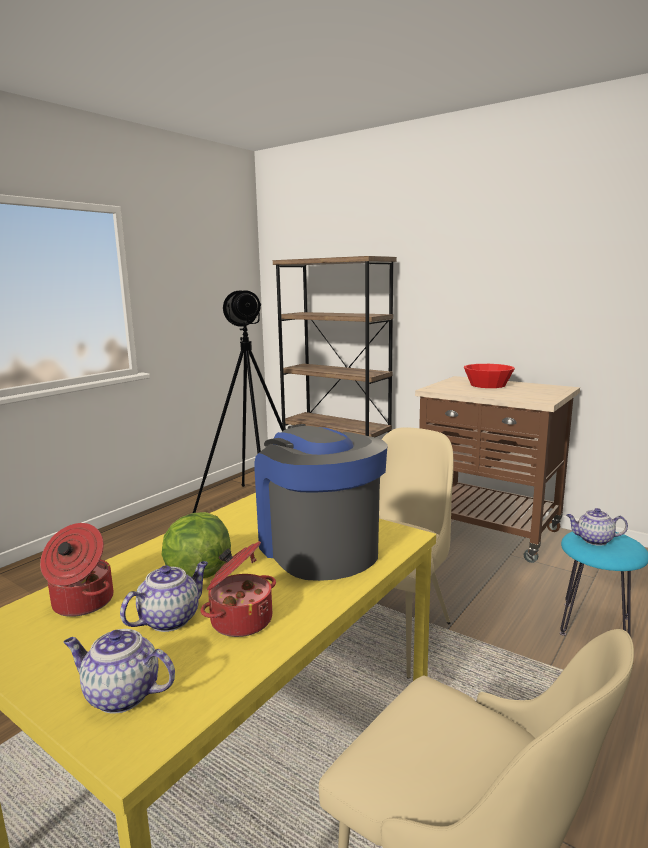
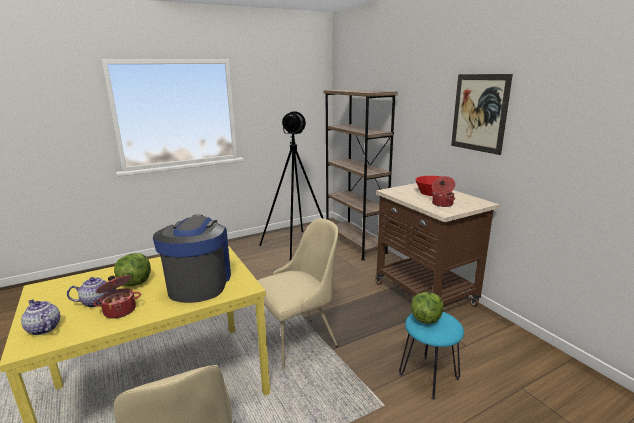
camera: 25 degrees right, 5 degrees up
cooking pot [40,523,113,617] -> cooking pot moved to [431,176,456,207]
teapot [566,508,628,546] -> lettuce [411,292,443,324]
none -> picture [451,74,513,155]

